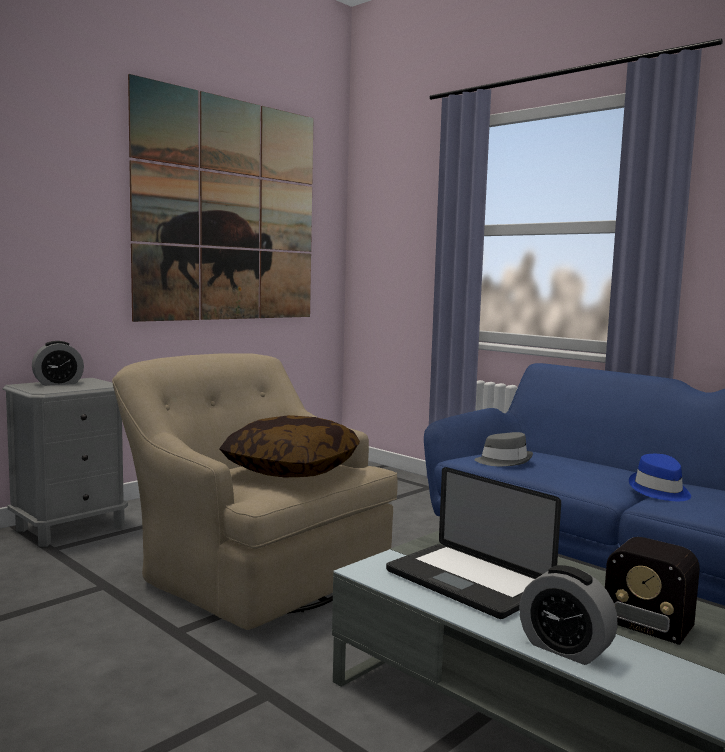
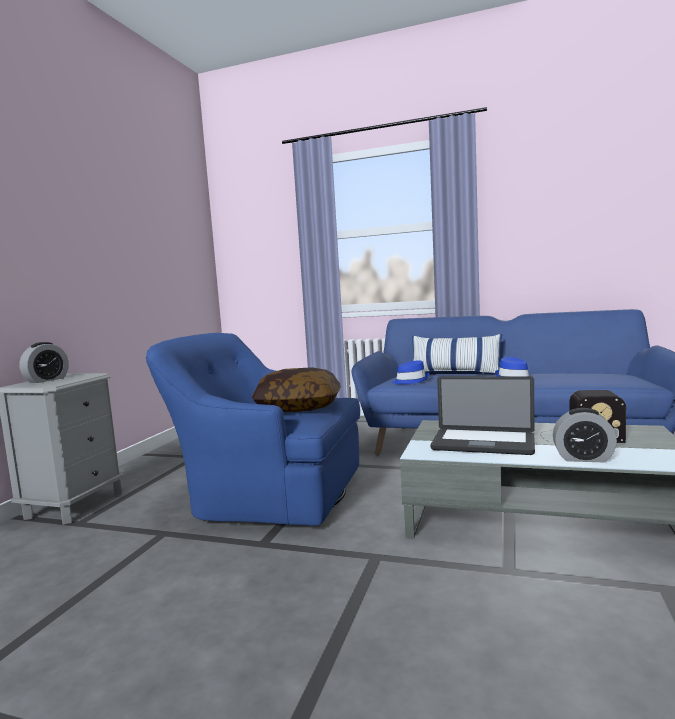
camera: 25 degrees left, 0 degrees up
beige armchair [112,353,398,630] -> blue armchair [146,333,360,526]
picture [128,74,314,322] -> none
grey hat [474,432,533,466] -> blue hat [392,360,429,384]
none -> pillow [412,334,502,374]

